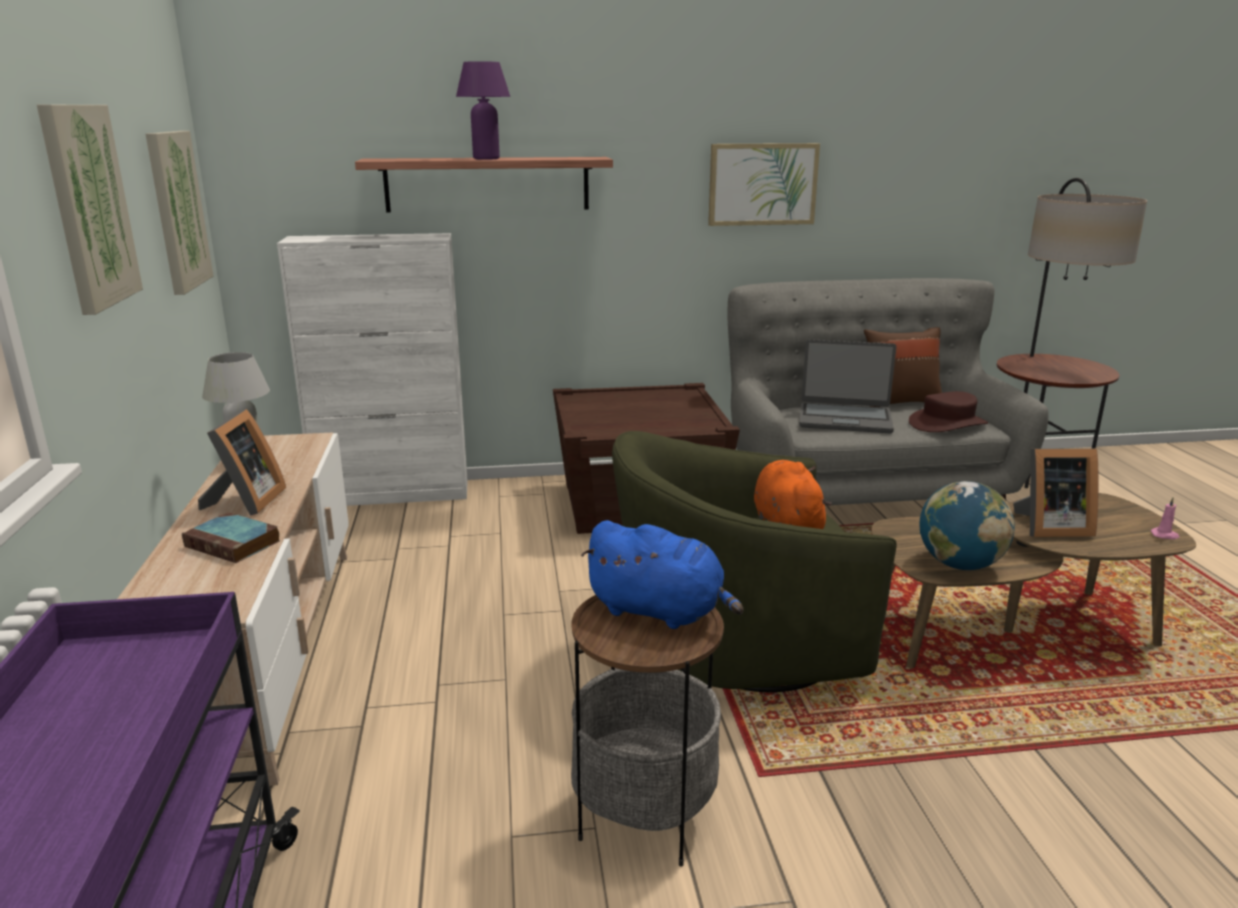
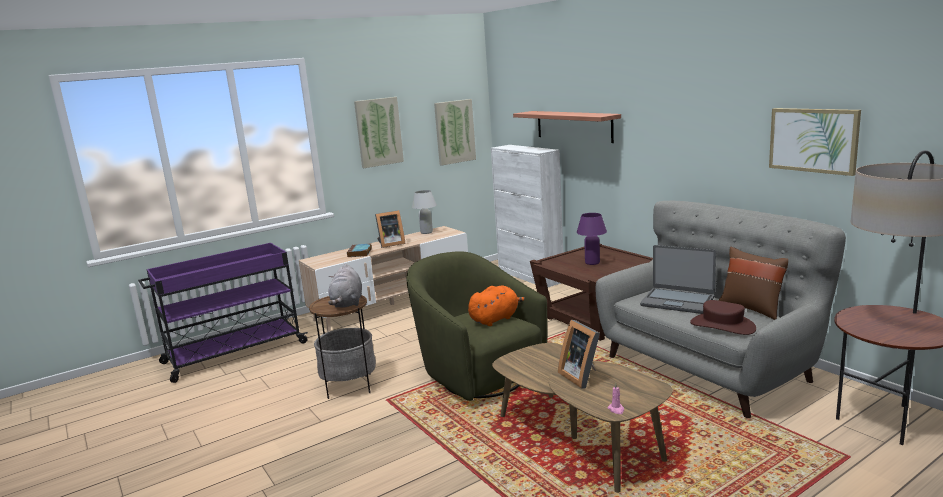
camera: 65 degrees right, 5 degrees down
purple table lamp [456,61,510,160] -> purple table lamp moved to [577,213,607,265]
blue plush toy [581,520,743,629] -> grey plush toy [328,264,362,308]
picture [708,143,820,226] -> picture moved to [769,108,861,176]
laptop [799,339,896,433] -> laptop turned 45 degrees counterclockwise [640,245,716,314]
globe [919,481,1015,570] -> none

